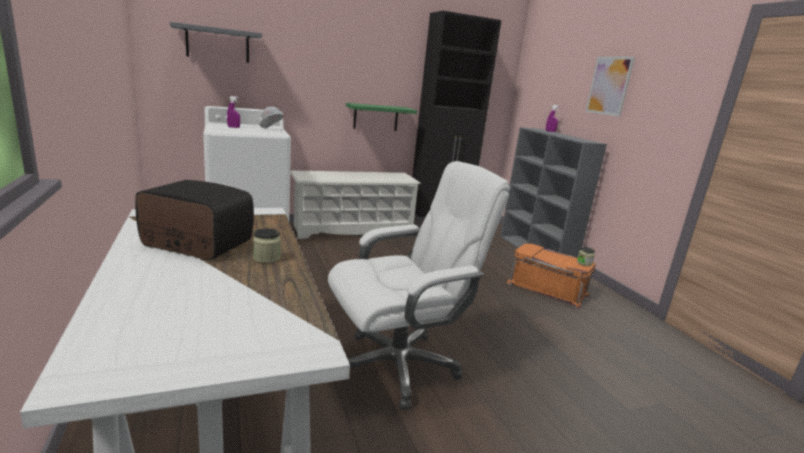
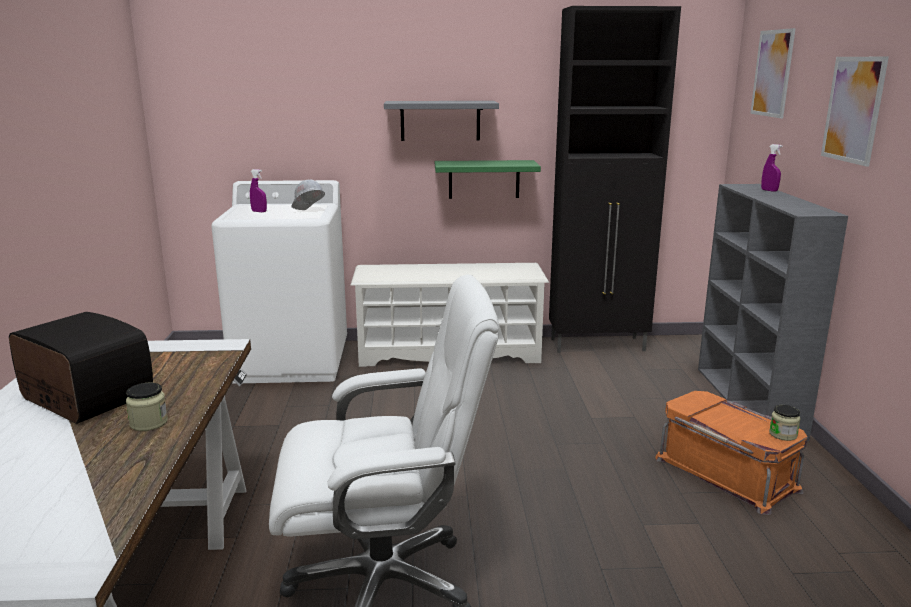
camera: 20 degrees right, 0 degrees up
grey shelf [170,22,262,63] -> grey shelf moved to [384,101,499,141]
none -> picture [750,28,796,118]

